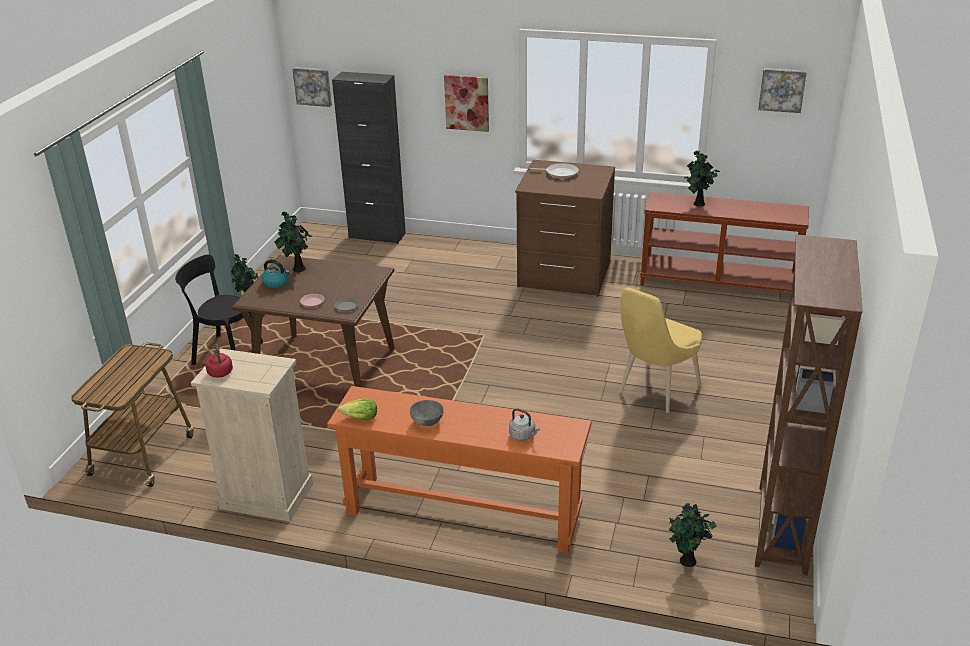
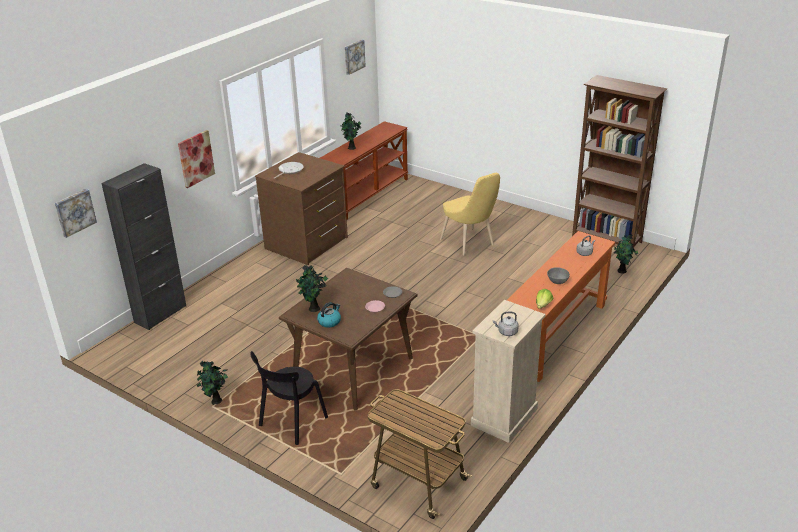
camera: 70 degrees left, 0 degrees up
red kettle [205,344,233,378] -> grey kettle [493,312,519,336]

